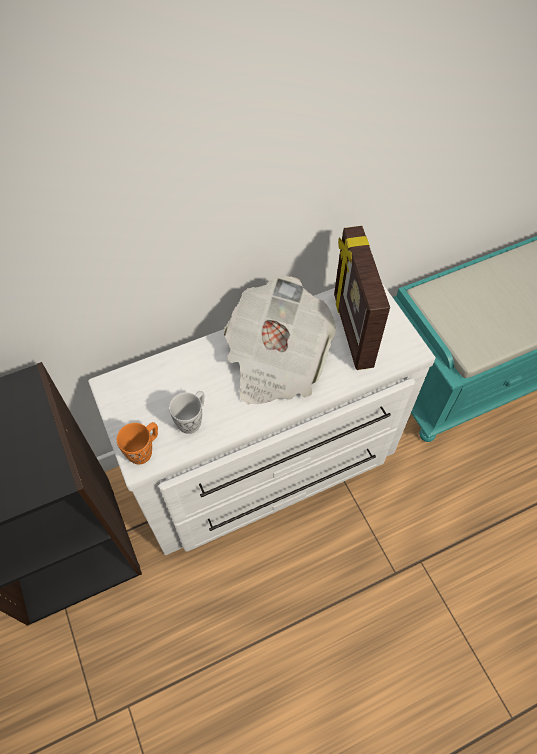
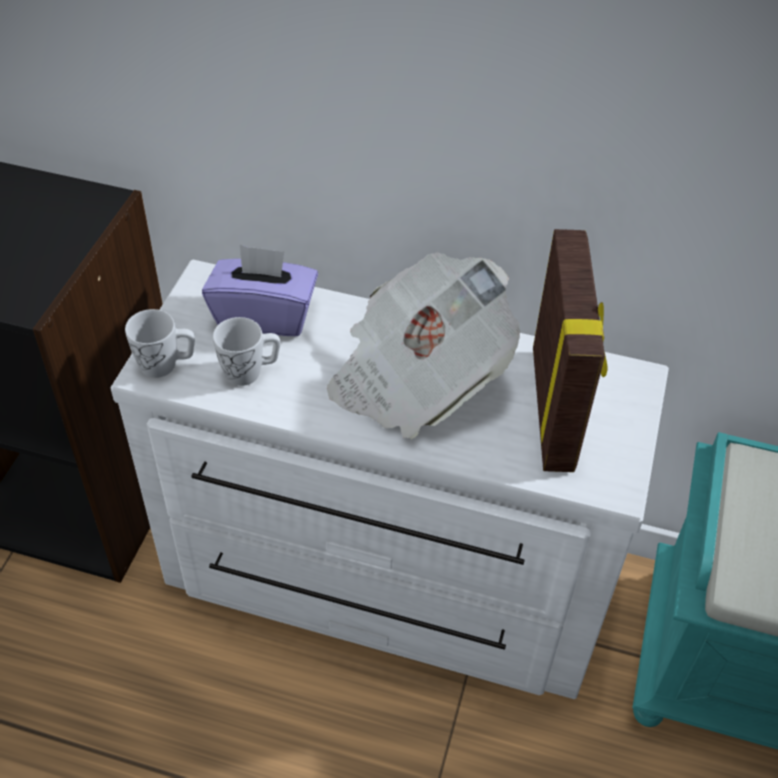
camera: 40 degrees right, 10 degrees down
orange mug [117,422,158,464] -> white mug [125,309,195,378]
picture frame [334,226,390,370] -> picture frame turned 150 degrees clockwise [533,229,608,472]
none -> purple tissue box [202,245,318,336]

